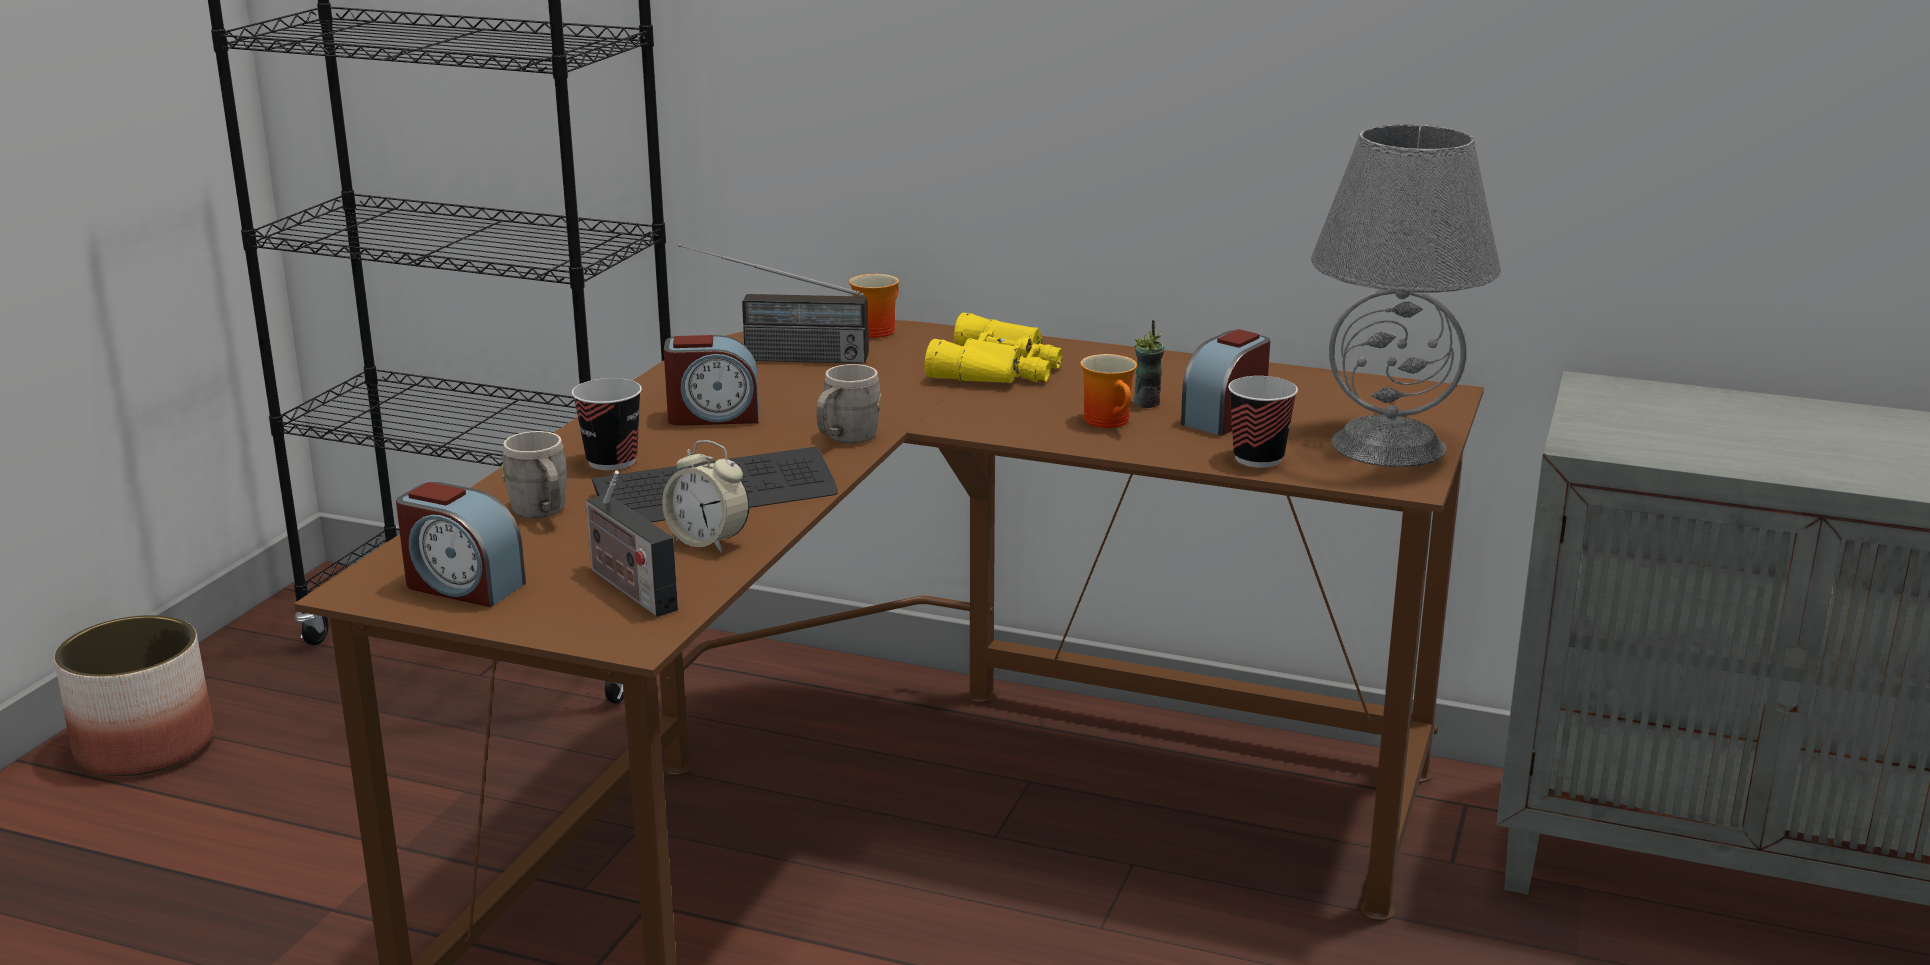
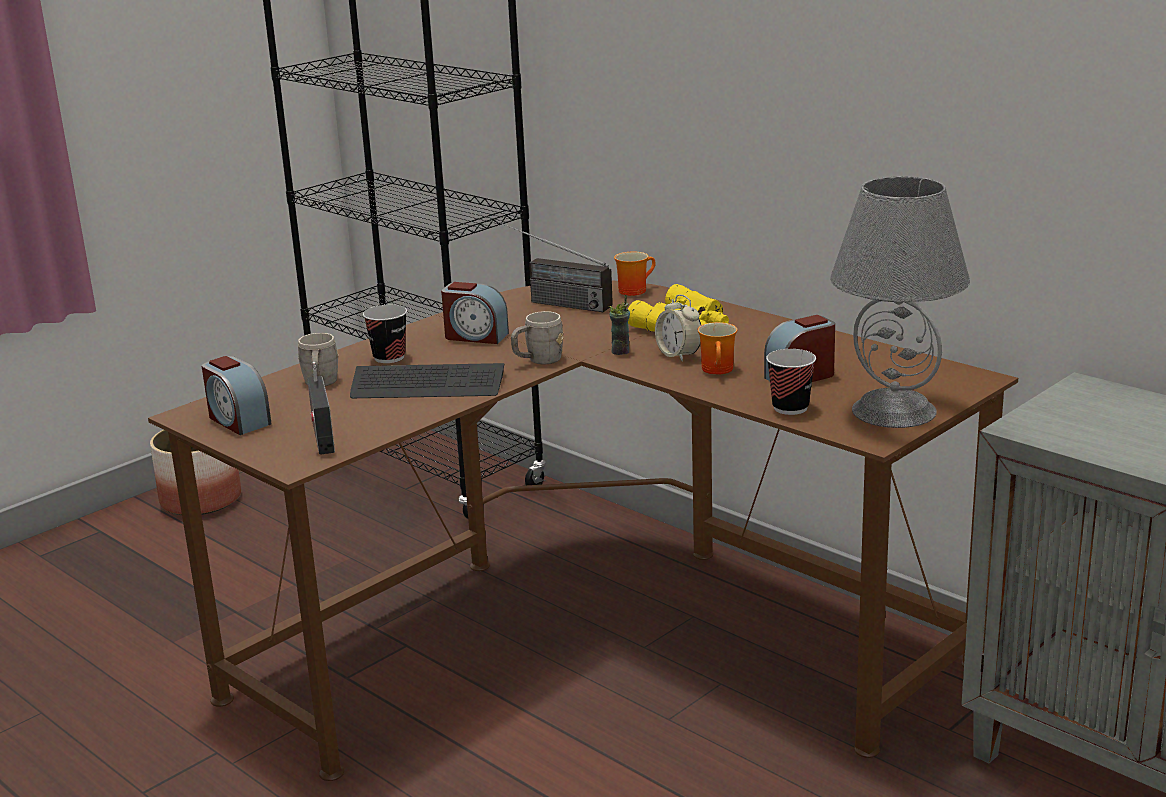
camera: 25 degrees right, 0 degrees up
alarm clock [662,440,749,553] -> alarm clock moved to [655,295,701,362]
cup [1134,320,1164,408] -> cup moved to [609,295,630,355]

